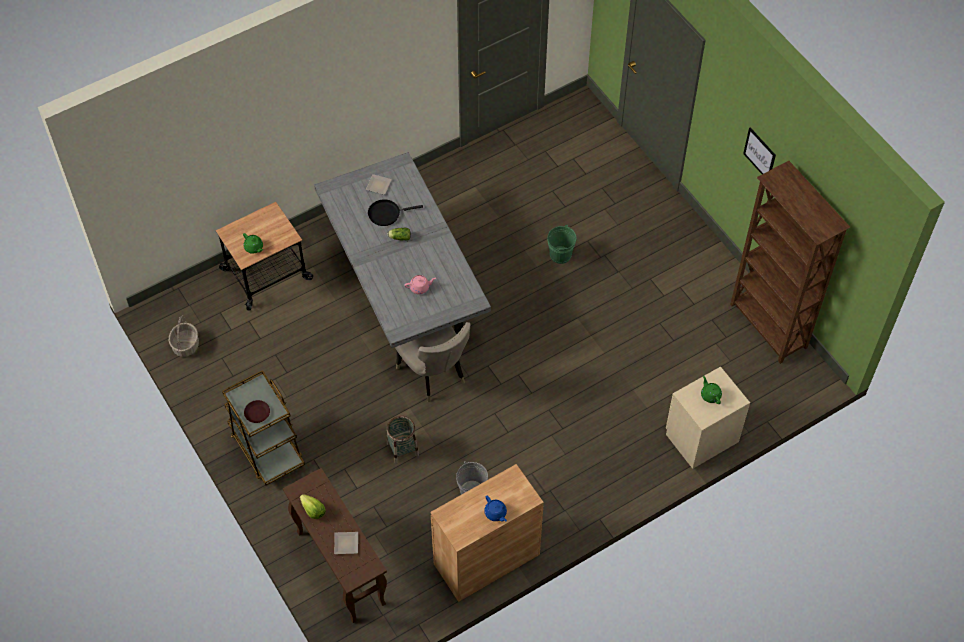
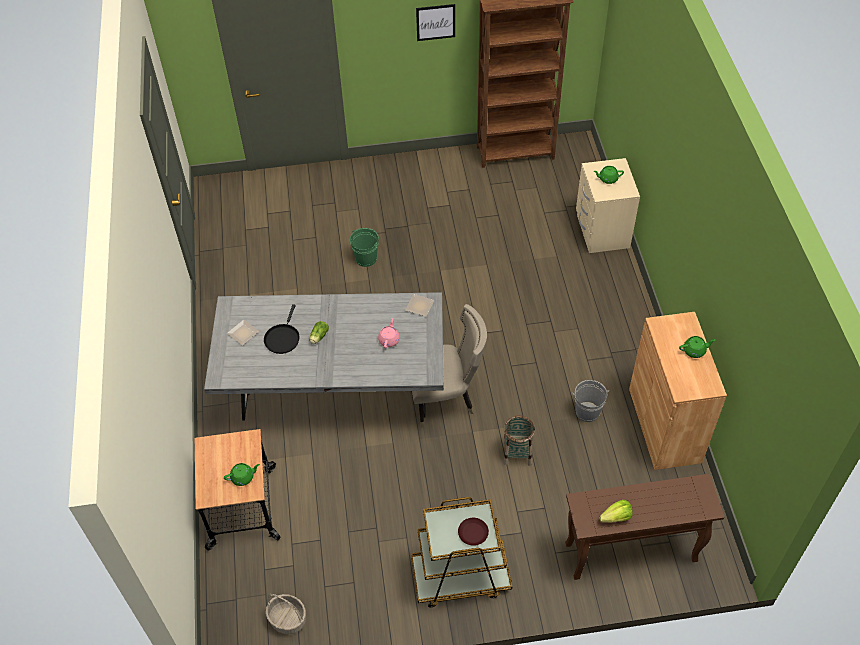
camera: 65 degrees left, 5 degrees down
plate [334,532,358,554] -> plate moved to [405,294,434,317]
blue teapot [484,496,507,522] -> green teapot [679,336,715,358]

